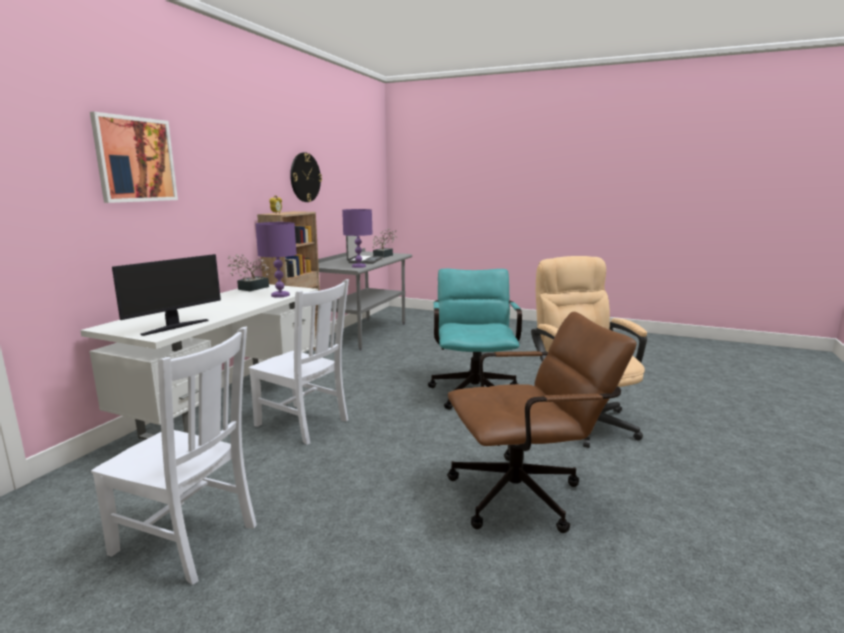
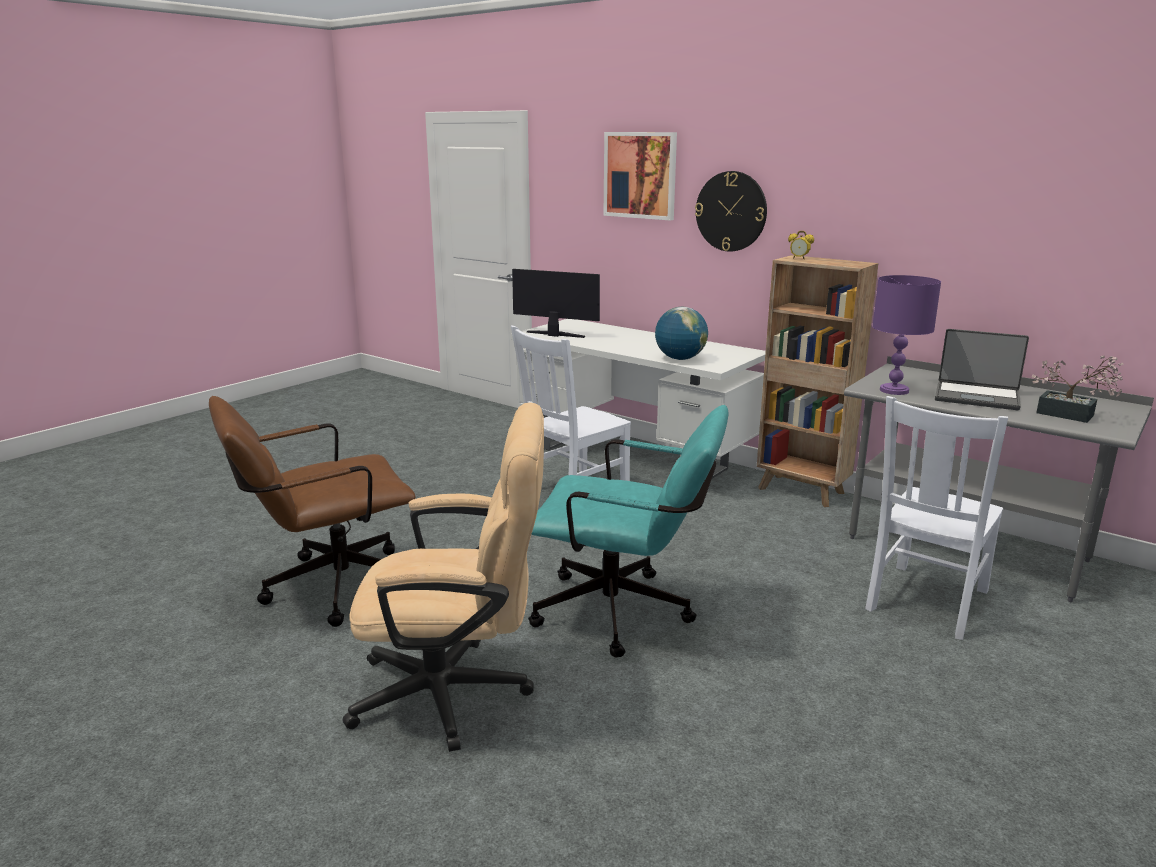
camera: 105 degrees right, 5 degrees up
white chair [91,327,257,585] -> white chair moved to [865,396,1008,640]
monitor [112,254,221,336] -> monitor turned 150 degrees clockwise [512,269,600,338]
potted plant [228,254,269,291] -> none
purple table lamp [255,222,297,298] -> globe [655,307,708,360]
wall clock [290,152,322,202] -> wall clock moved to [695,171,767,252]
brown office chair [447,311,637,533] -> brown office chair turned 60 degrees clockwise [209,396,416,627]

